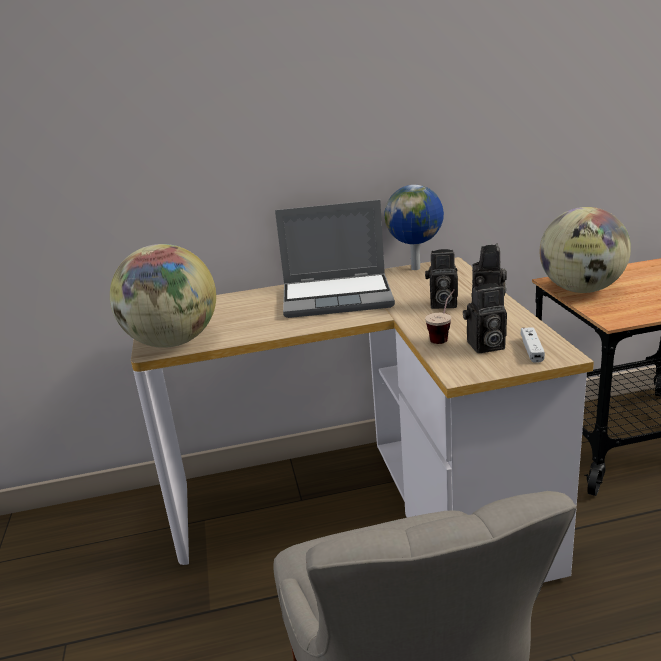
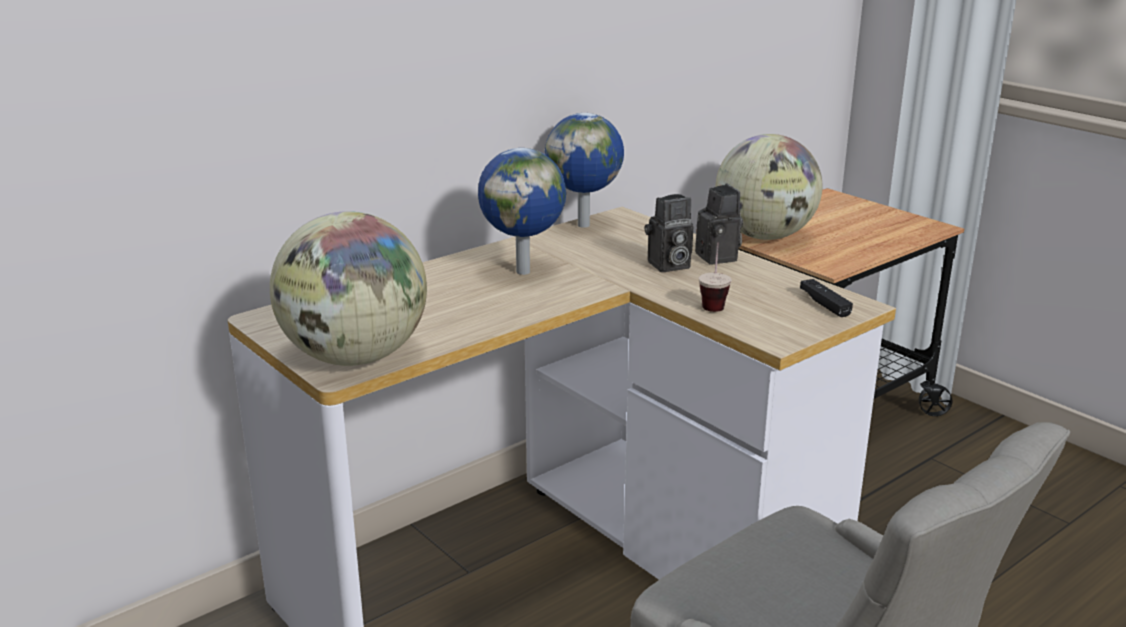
camera: 30 degrees left, 0 degrees up
laptop [275,200,395,318] -> globe [478,148,566,275]
camera [463,283,507,353] -> none
white game controller [520,327,545,363] -> black game controller [800,279,853,317]

